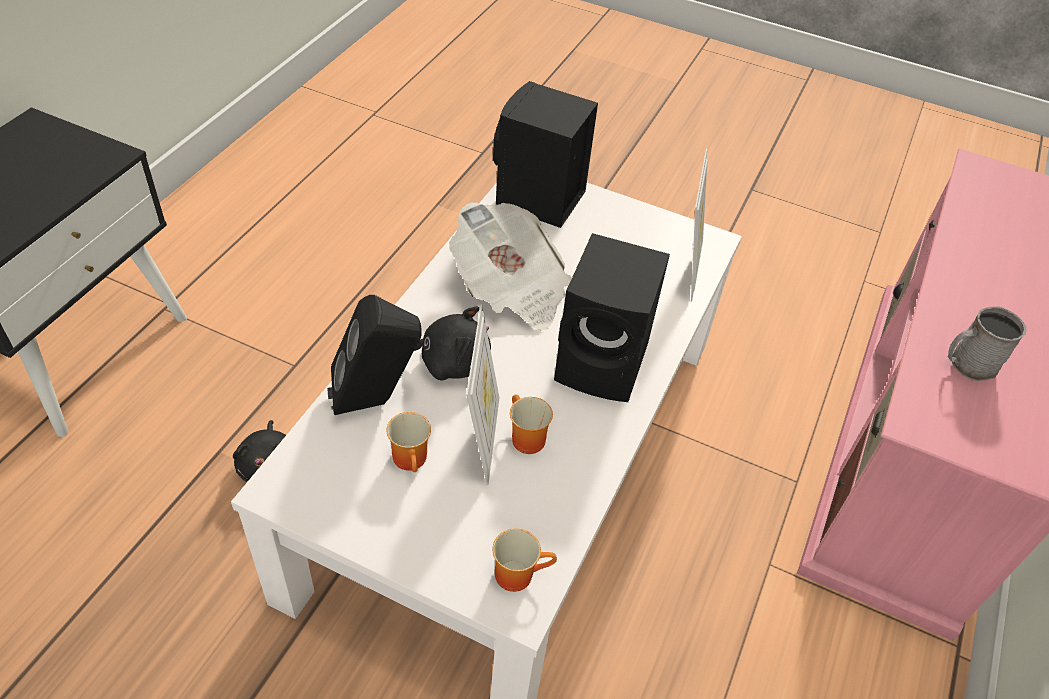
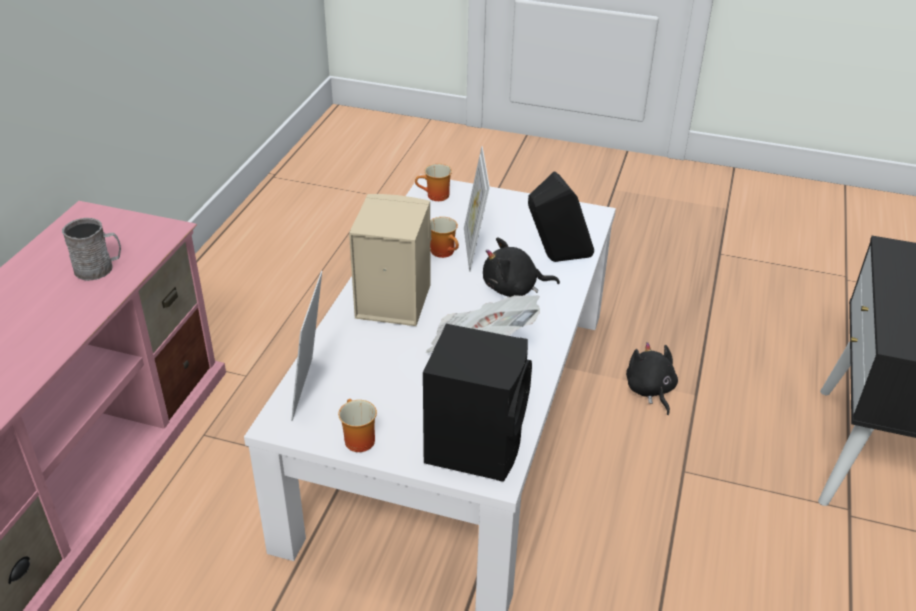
camera: 175 degrees right, 10 degrees down
mug [386,412,431,472] -> mug moved to [338,399,377,452]
black speaker [554,233,670,402] -> beige speaker [349,194,431,326]

